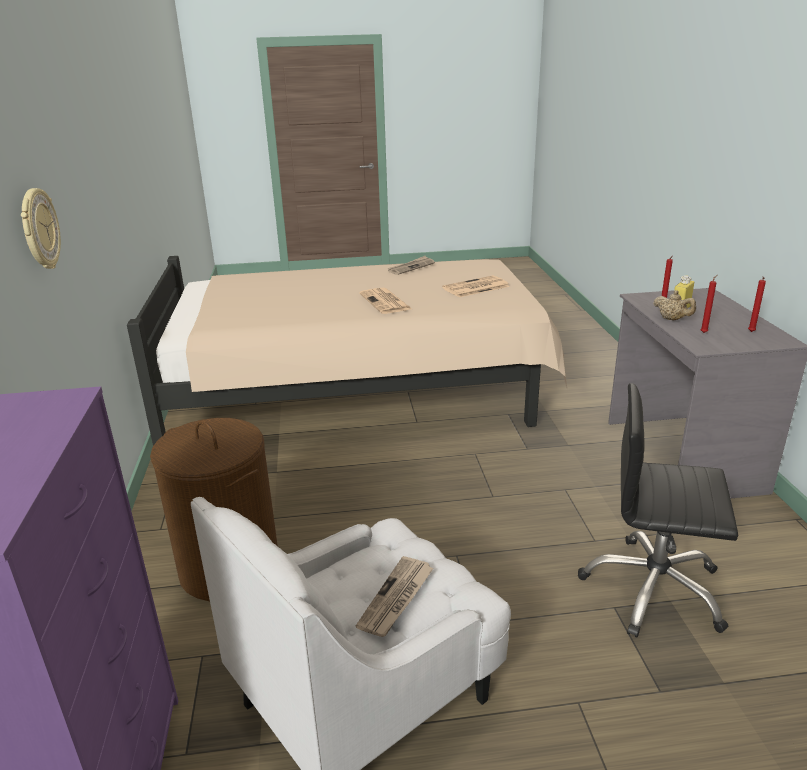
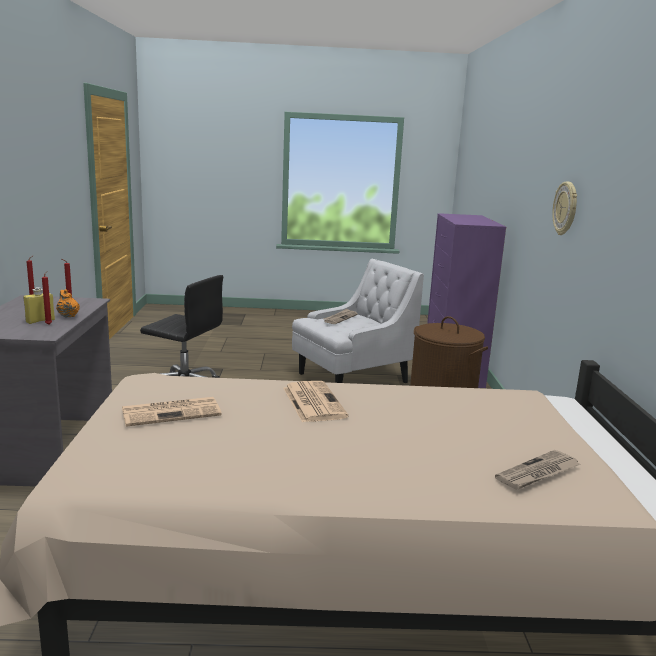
camera: 175 degrees left, 10 degrees down
newspaper [387,256,435,275] -> newspaper moved to [495,450,580,490]
beige teapot [653,290,696,321] -> orange teapot [56,289,80,317]

